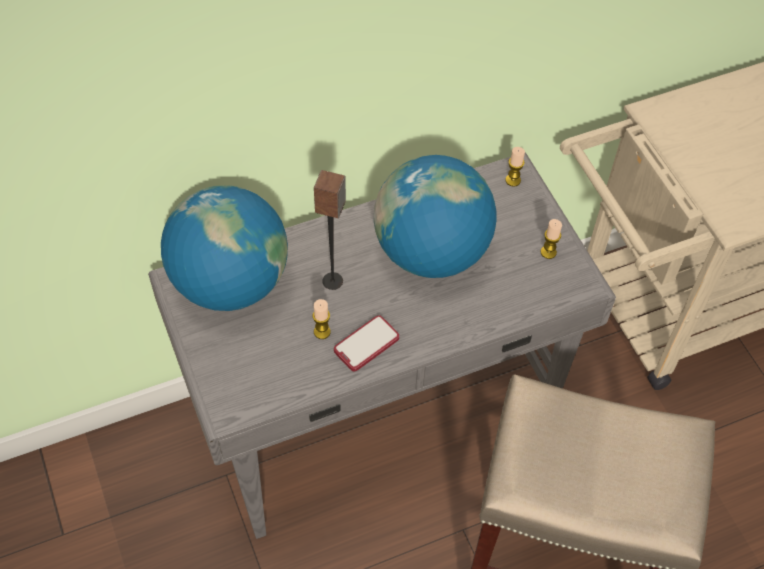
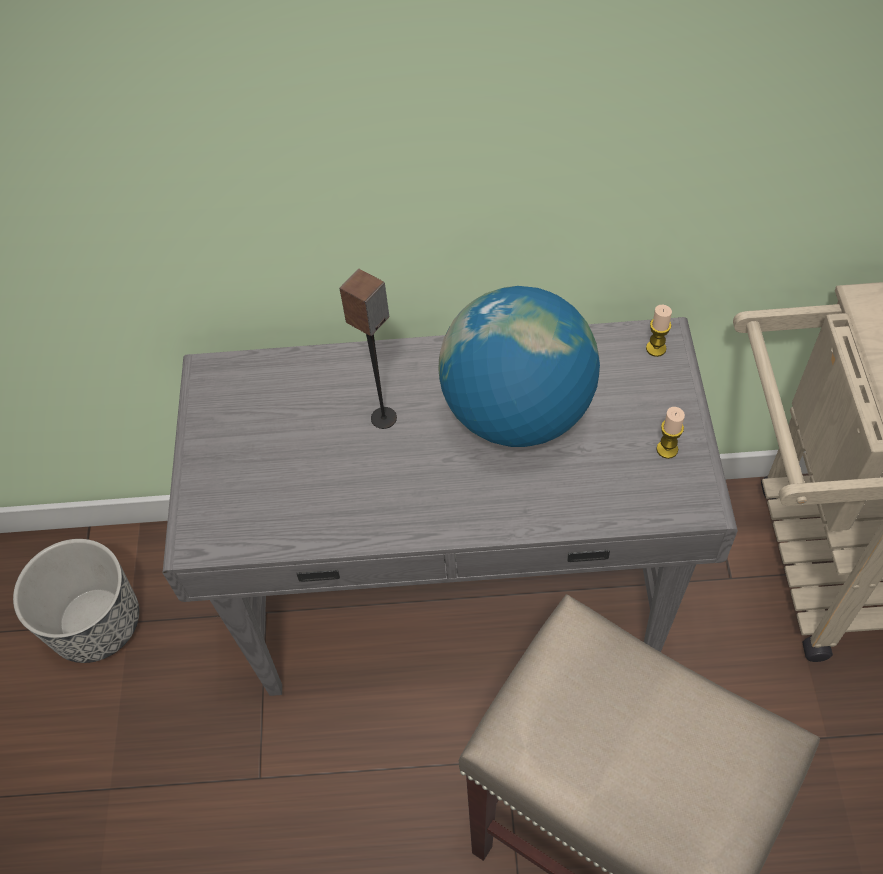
camera: 25 degrees right, 0 degrees up
globe [161,185,288,311] -> none
candle [313,299,331,339] -> none
phone [334,315,399,372] -> none
none -> planter [13,539,139,663]

